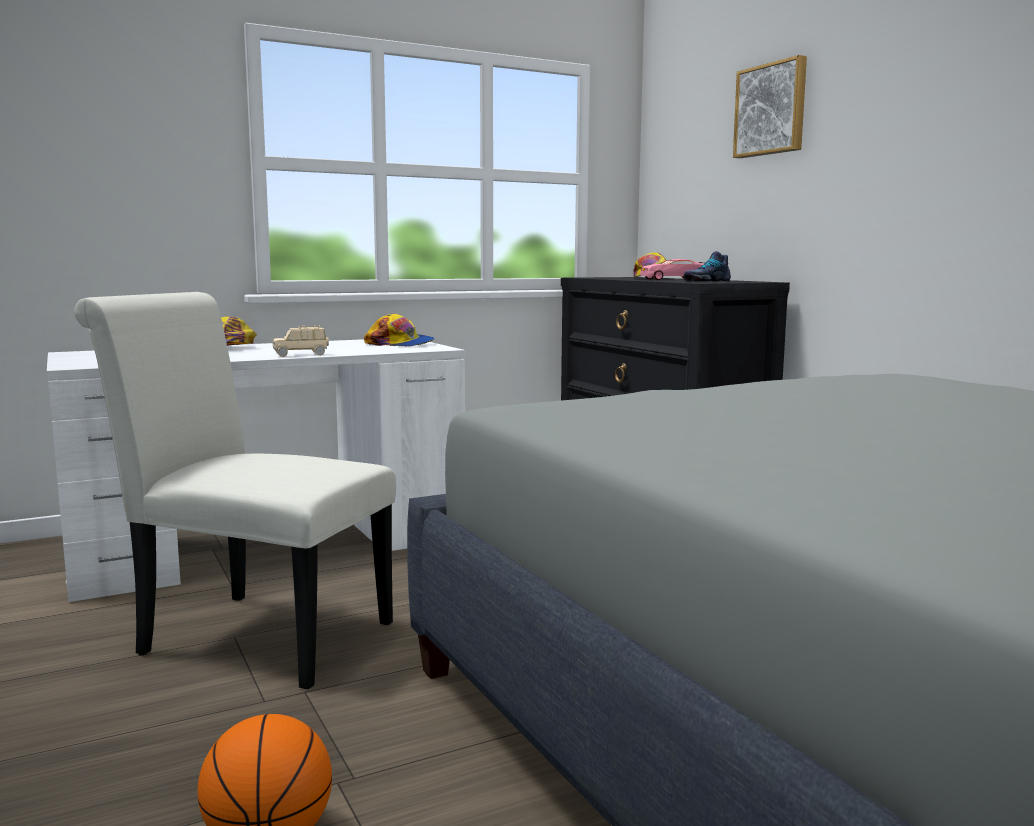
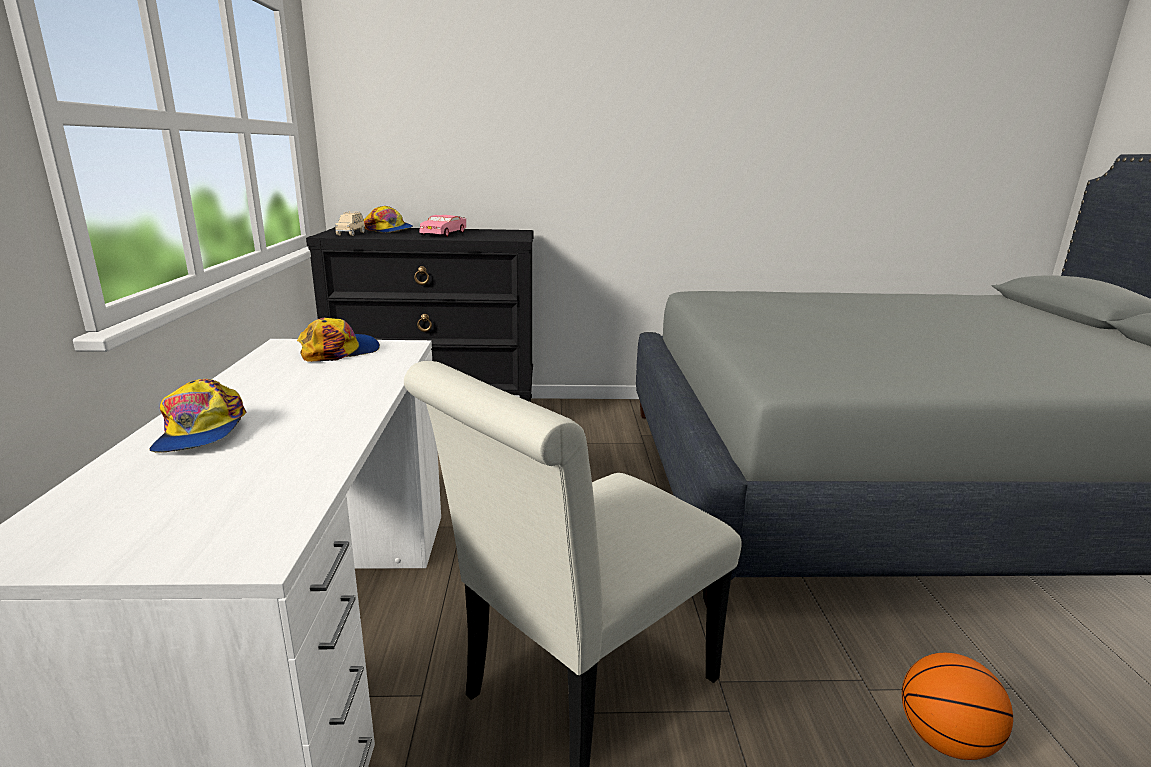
camera: 65 degrees left, 10 degrees up
beige toy car [273,325,329,357] -> beige toy car moved to [335,211,365,236]
shoe [684,251,731,281] -> none
picture [733,55,807,158] -> none

